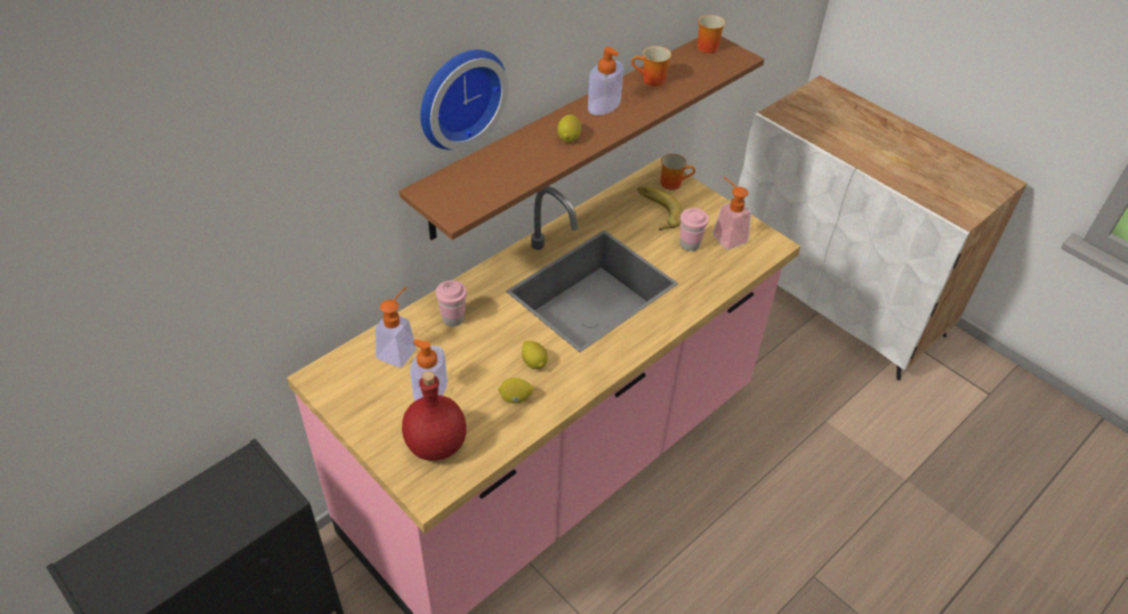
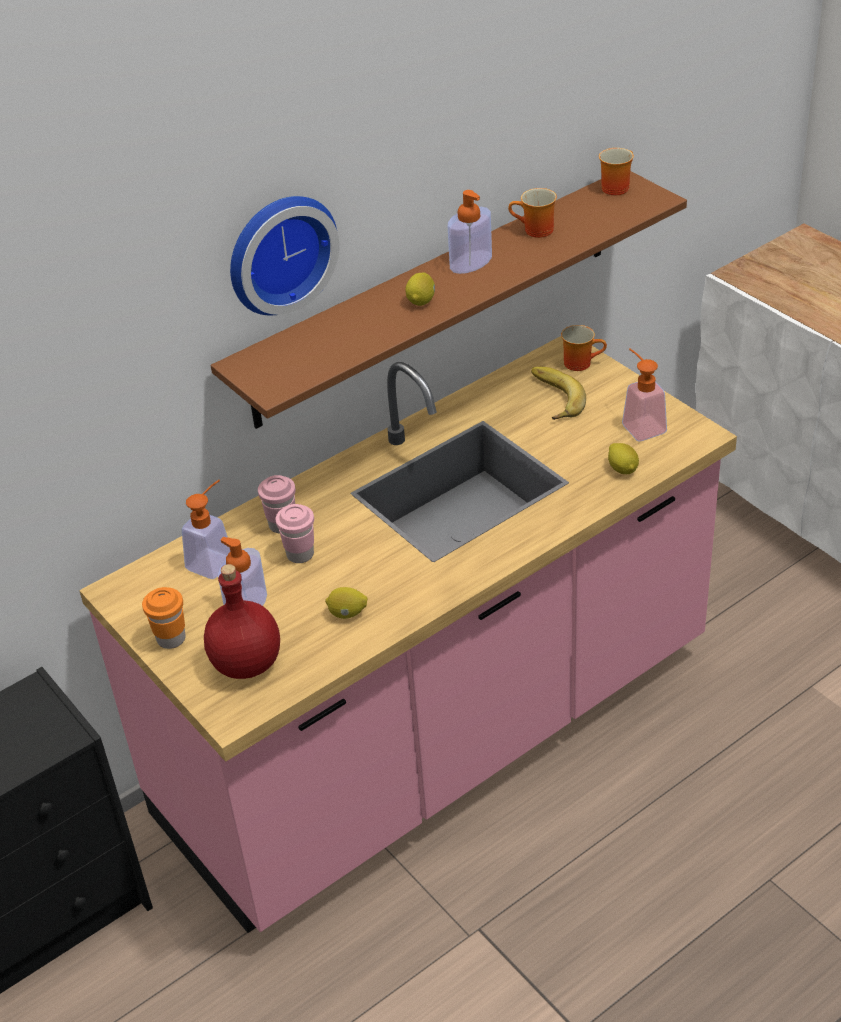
camera: 10 degrees right, 5 degrees down
lemon [522,341,548,369] -> lemon moved to [608,443,639,474]
pink cup [680,208,709,251] -> pink cup moved to [276,504,314,563]
none -> orange cup [142,587,186,649]

